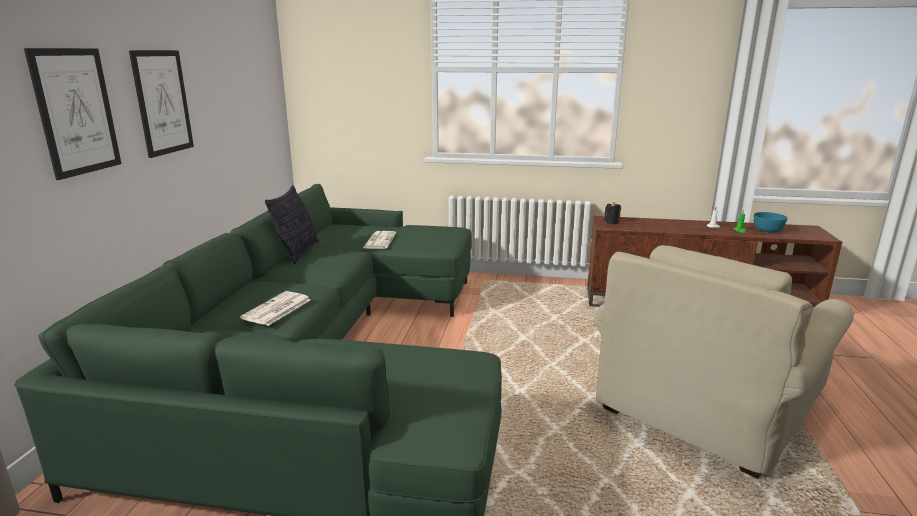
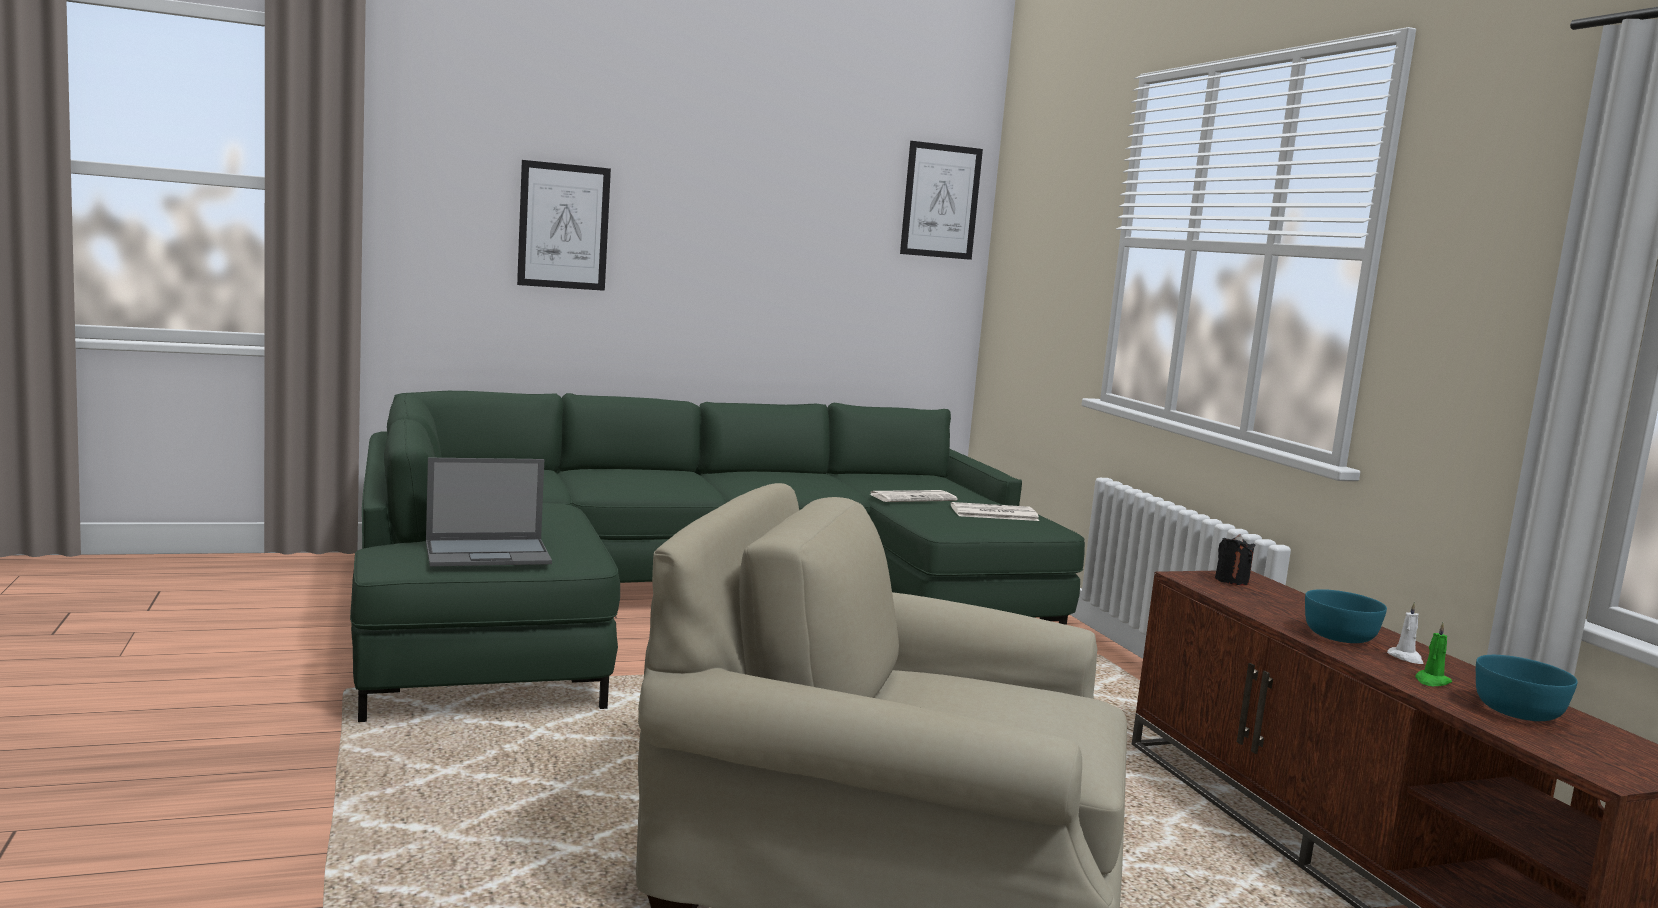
camera: 60 degrees right, 10 degrees down
picture [129,50,194,158] -> picture moved to [900,141,983,260]
newspaper [240,291,311,326] -> newspaper moved to [951,502,1039,521]
pillow [265,185,319,265] -> none
none -> laptop [426,458,552,566]
none -> turquoise bowl [1305,589,1387,643]

